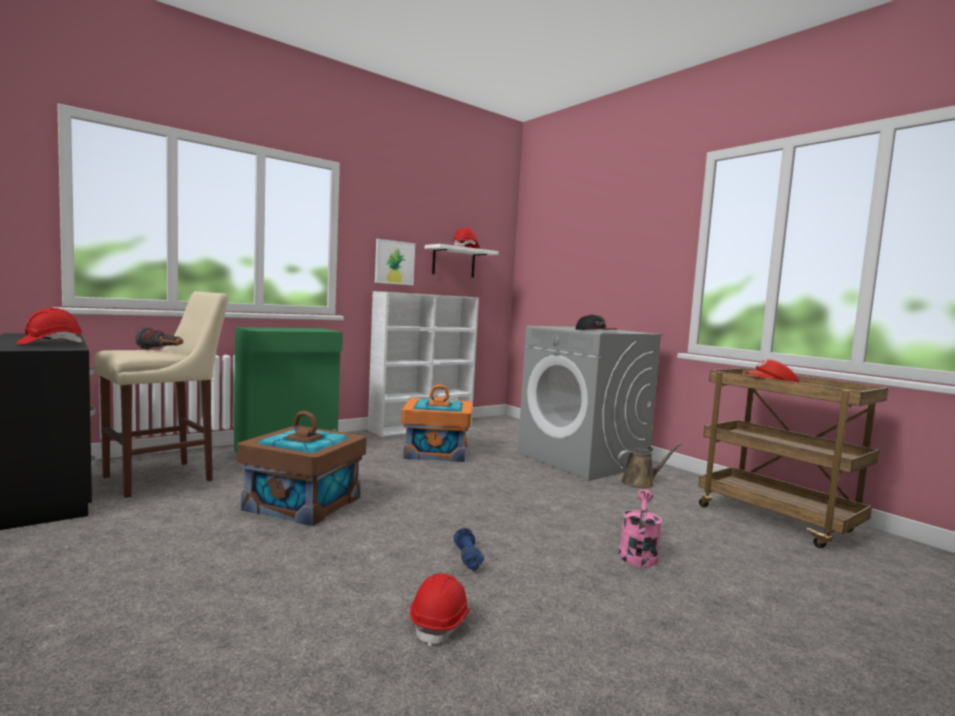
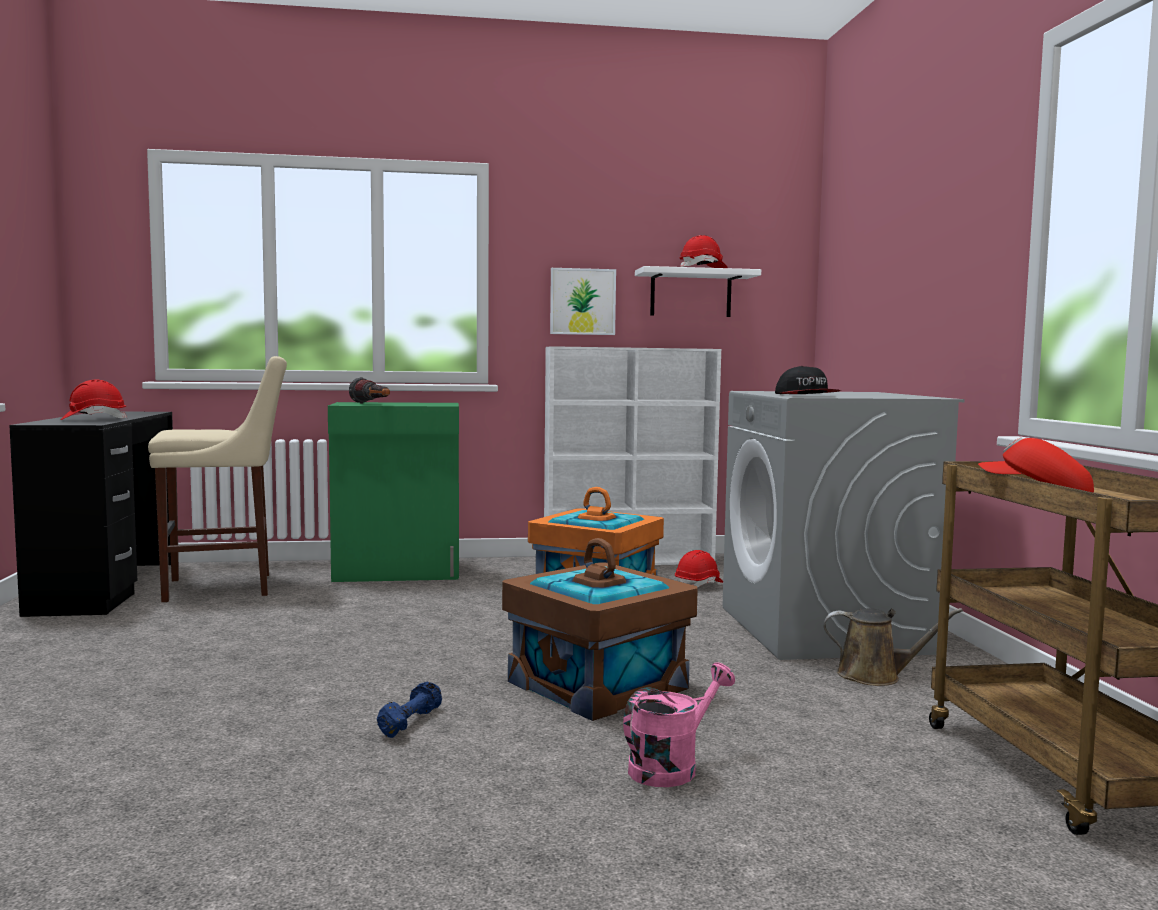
camera: 30 degrees right, 0 degrees up
flashlight [136,327,183,350] -> flashlight moved to [349,377,390,404]
brown storage box [237,411,367,526] -> brown storage box moved to [502,538,698,721]
red hard hat [410,573,470,647] -> red hard hat moved to [675,550,723,588]

